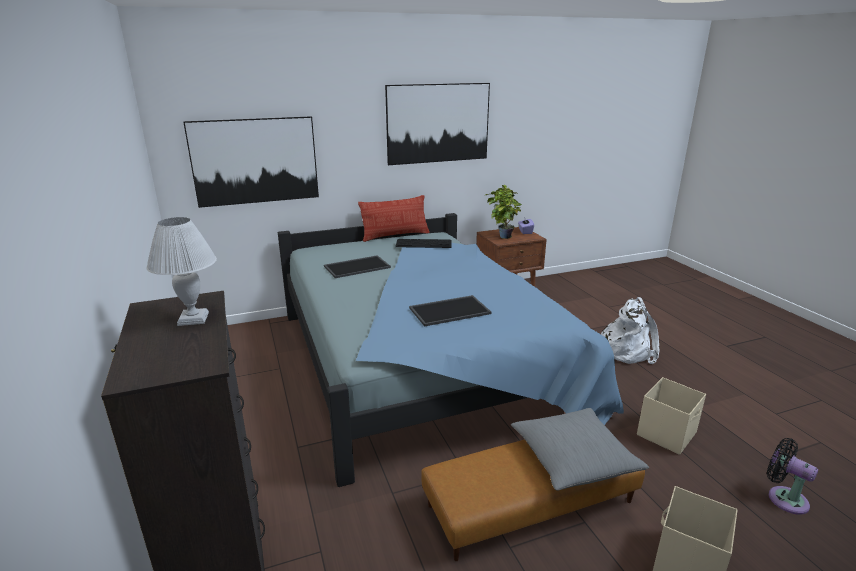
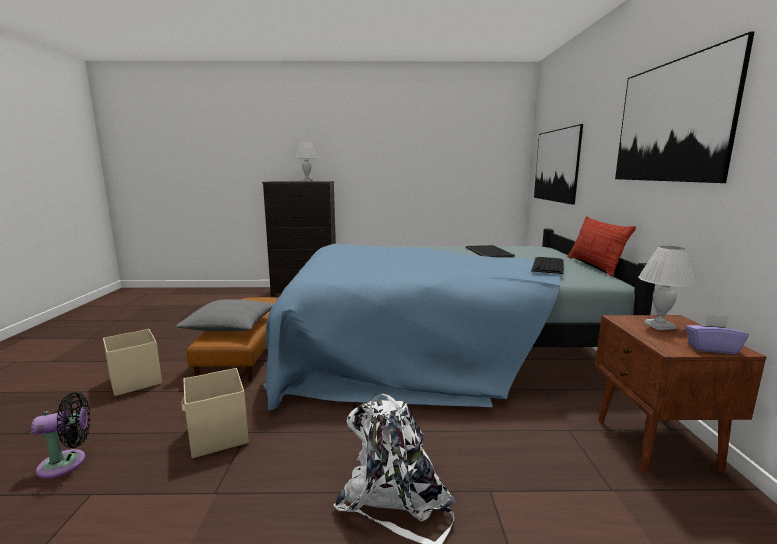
camera: 110 degrees right, 10 degrees down
tray [409,295,491,327] -> none
potted plant [484,184,522,239] -> white table lamp [638,246,698,330]

